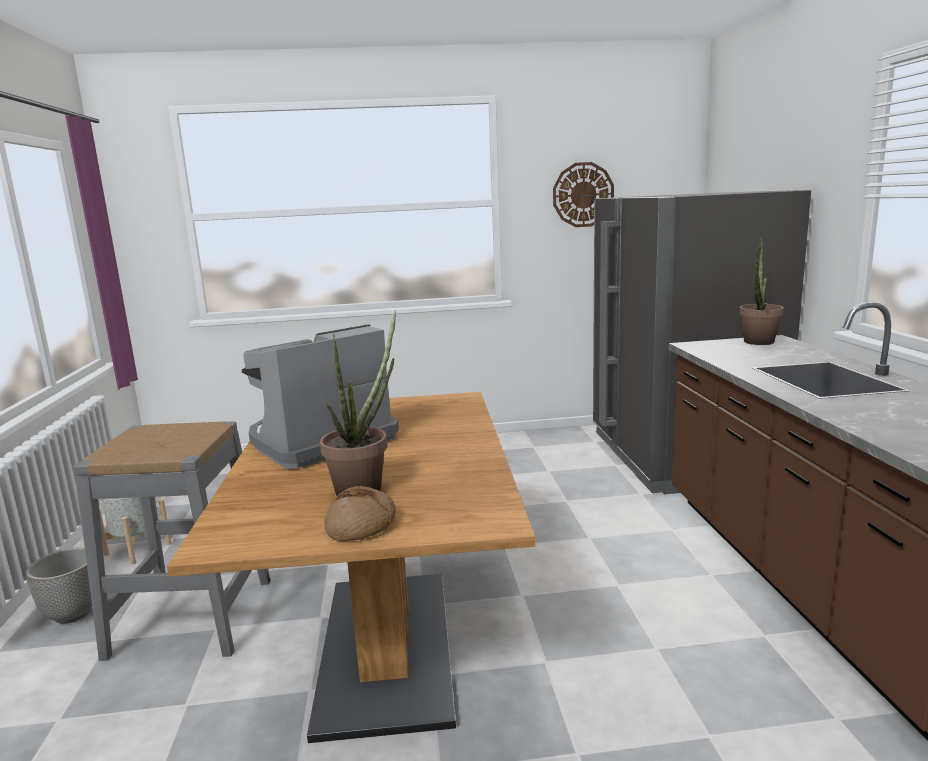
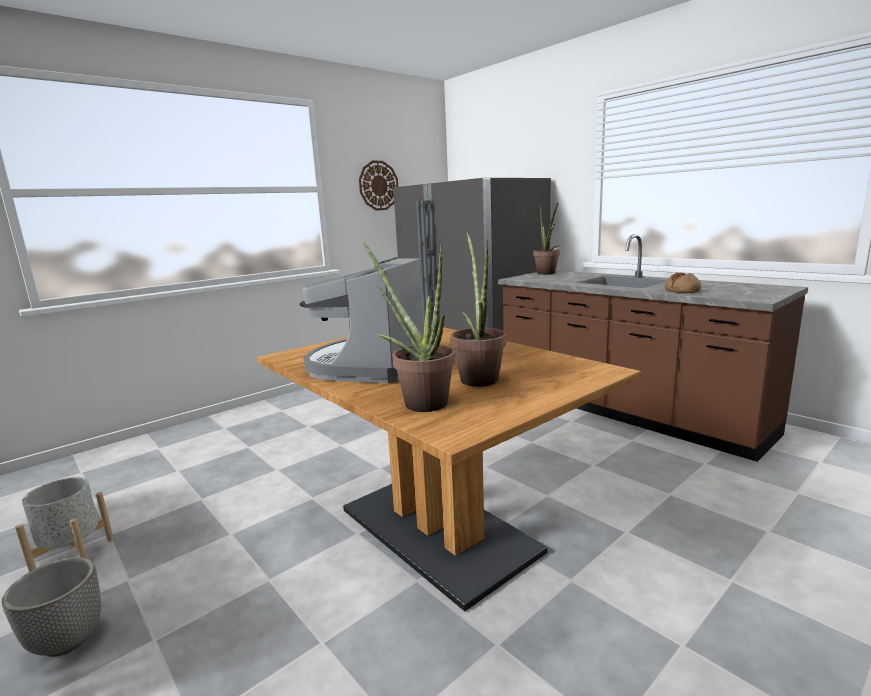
camera: 35 degrees left, 0 degrees up
grey stool [73,421,271,661] -> none
bread [324,486,396,541] -> bread moved to [665,273,701,293]
none -> potted plant [363,242,455,412]

